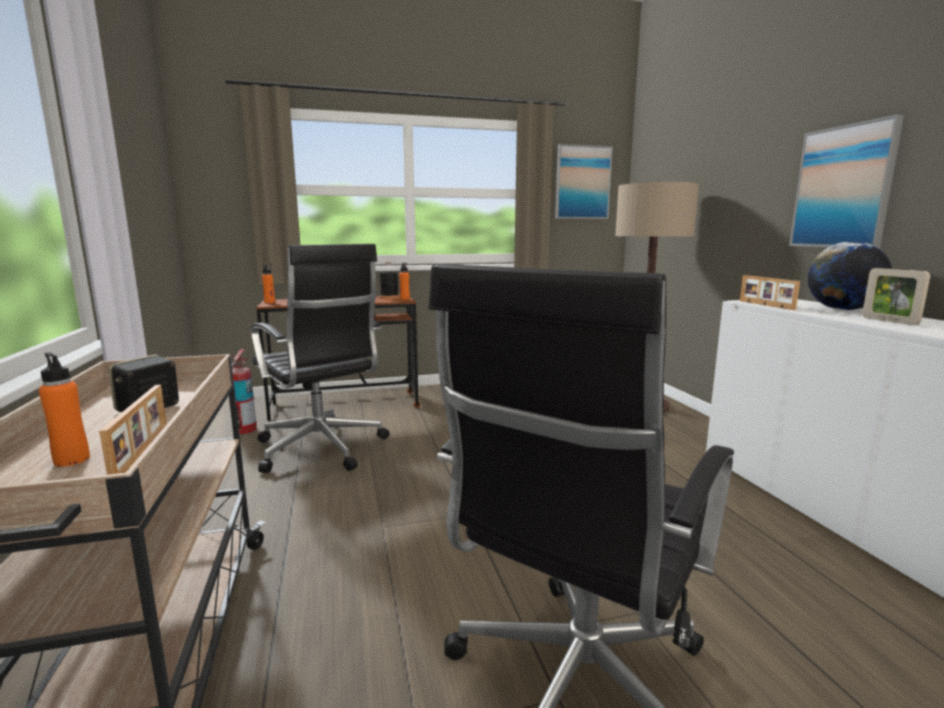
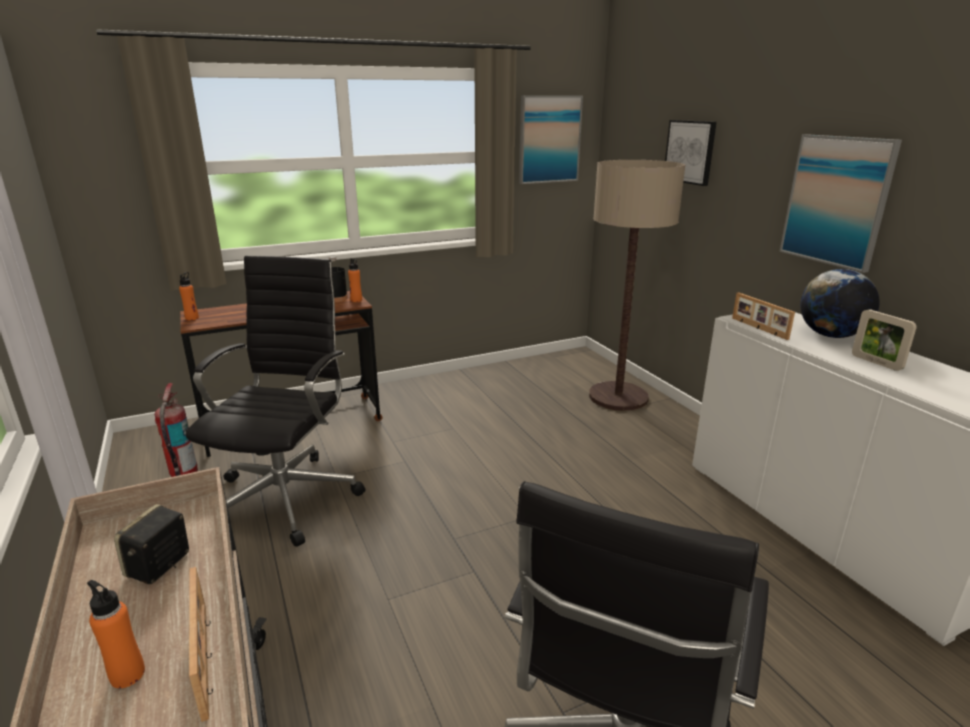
camera: 10 degrees left, 10 degrees up
black office chair [251,244,390,473] -> black office chair turned 120 degrees counterclockwise [186,256,365,546]
none -> picture [665,120,717,186]

